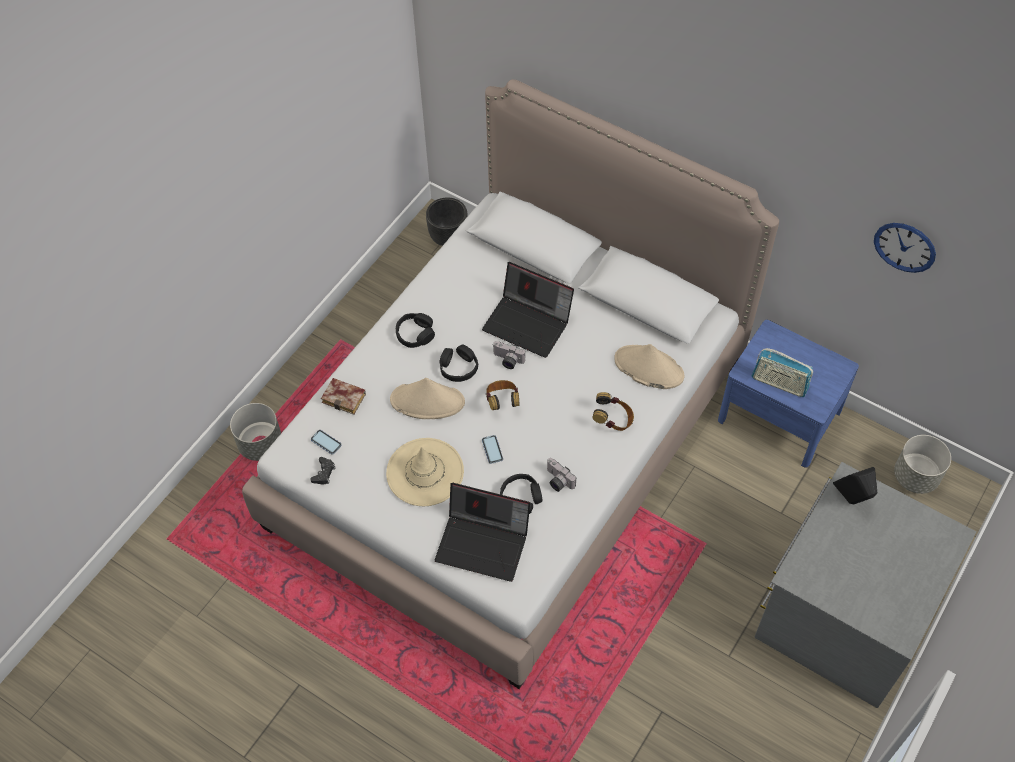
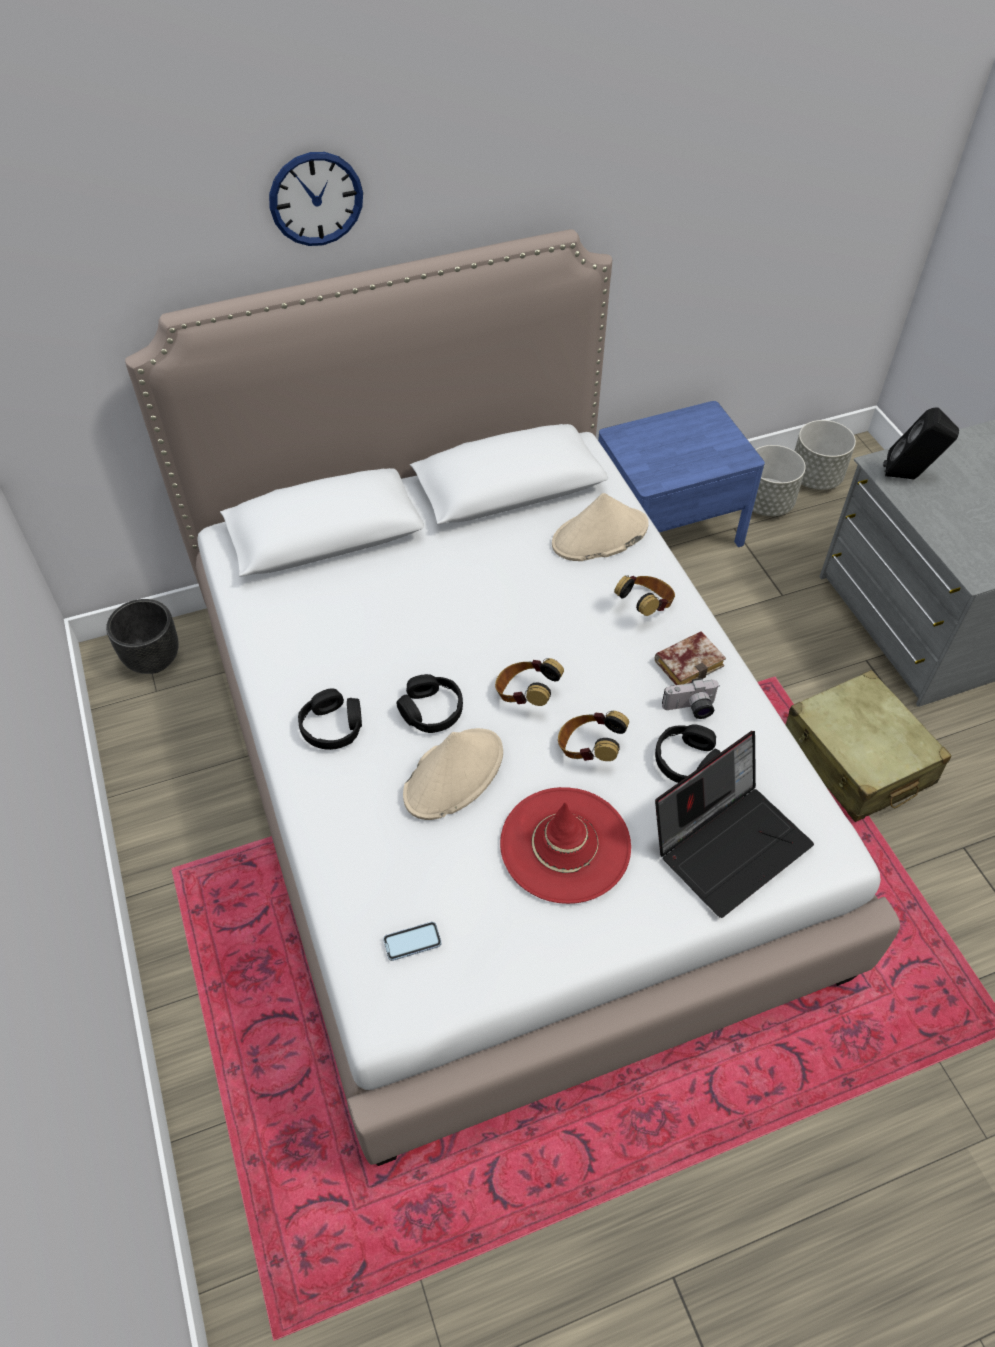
camera: 55 degrees left, 5 degrees down
grey planter [230,403,281,461] -> grey planter moved to [753,445,806,516]
black game controller [310,457,336,485] -> none
book [321,378,366,415] -> book moved to [655,631,726,685]
beige hat [386,438,464,506] -> red hat [500,787,631,904]
laptop [482,262,574,358] -> none
phone [482,435,503,464] -> headphones [558,711,629,761]
camera [493,341,525,369] -> none
radio [751,348,813,397] -> none
wall clock [874,223,936,273] -> wall clock moved to [269,152,363,246]
none -> beige suitcase [786,670,952,822]

